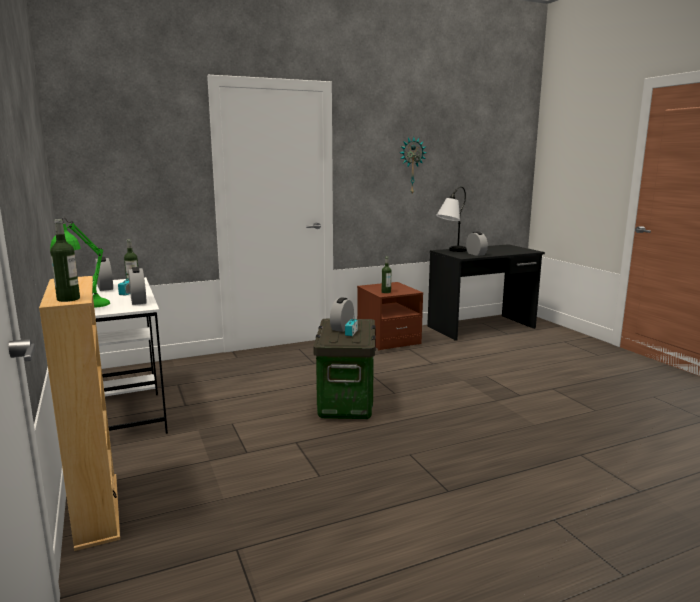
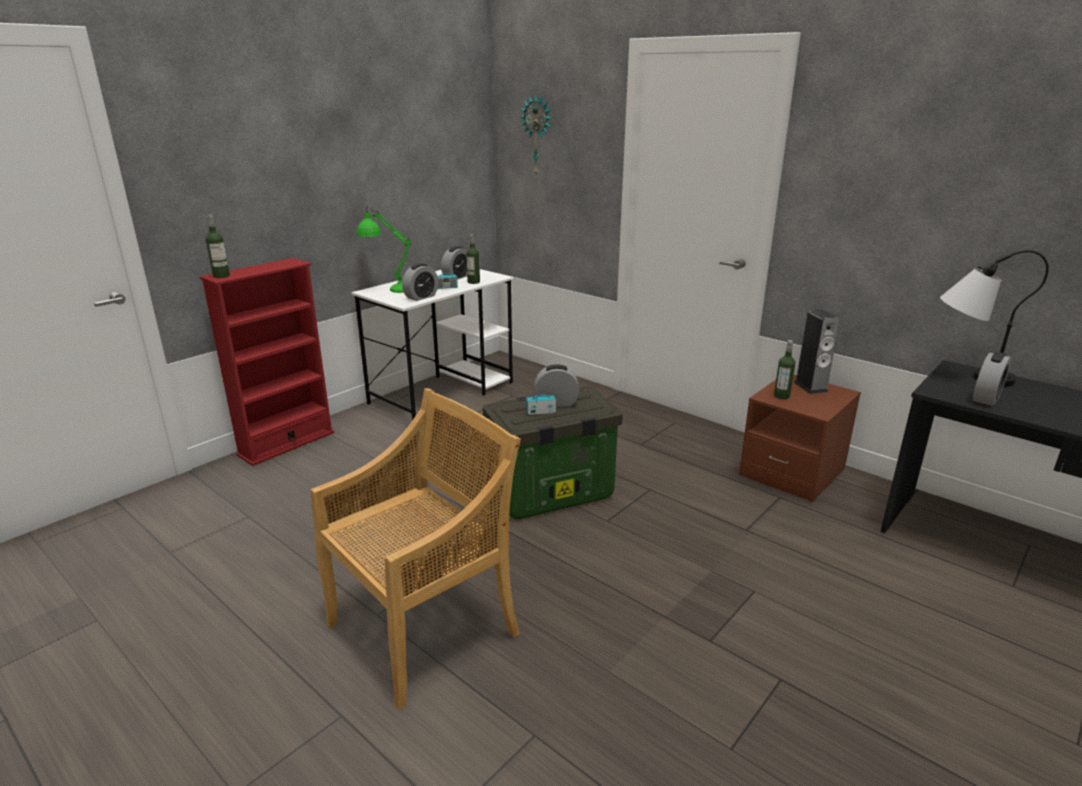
camera: 65 degrees right, 10 degrees up
beige bookcase [39,276,120,551] -> red bookcase [200,258,334,466]
wall clock [400,137,426,194] -> wall clock moved to [521,95,552,174]
none -> beige chair [311,388,521,710]
none -> speaker [794,309,840,394]

